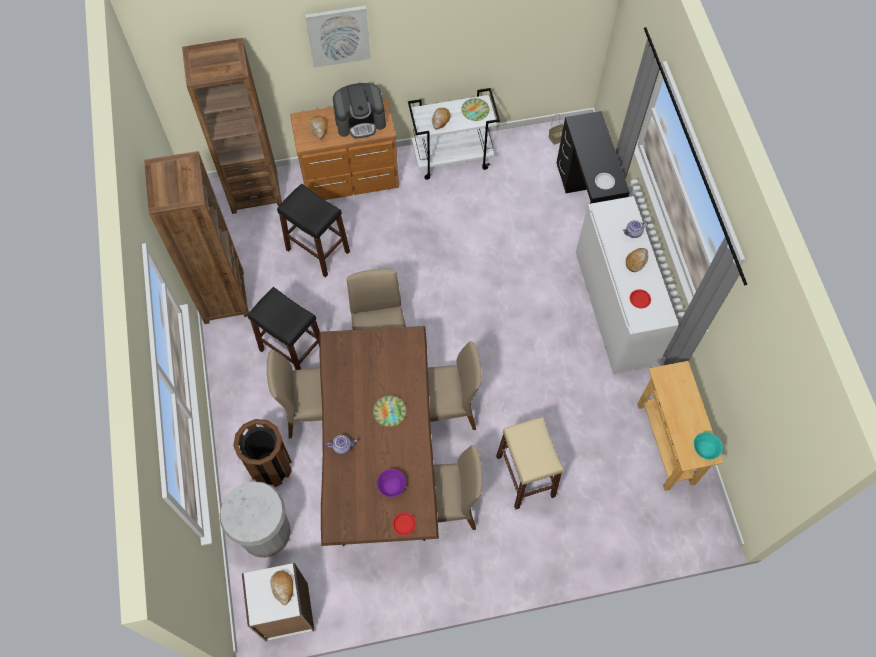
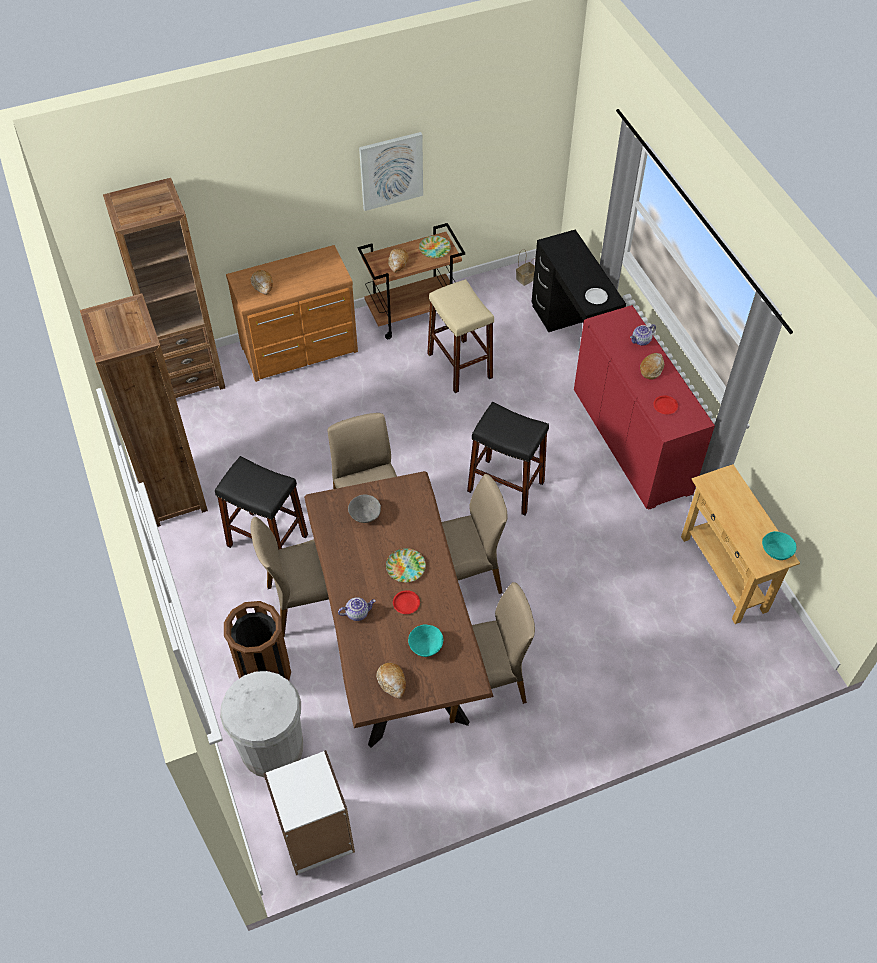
camera: 10 degrees left, 10 degrees down
bread [270,571,293,605] -> bread moved to [376,662,406,699]
black stool [277,184,350,278] -> black stool moved to [467,402,549,515]
picture [305,6,371,68] -> picture moved to [359,132,423,211]
coffee machine [333,83,386,139] -> none
purple bowl [377,469,406,497] -> turquoise bowl [408,624,443,657]
red plate [392,512,416,536] -> red plate moved to [393,590,420,614]
white cart [408,88,500,180] -> brown cart [358,223,465,339]
beige stool [496,417,564,510] -> beige stool moved to [427,279,494,393]
white cabinet [576,196,679,375] -> red cabinet [574,305,715,510]
none -> grey bowl [348,495,381,523]

